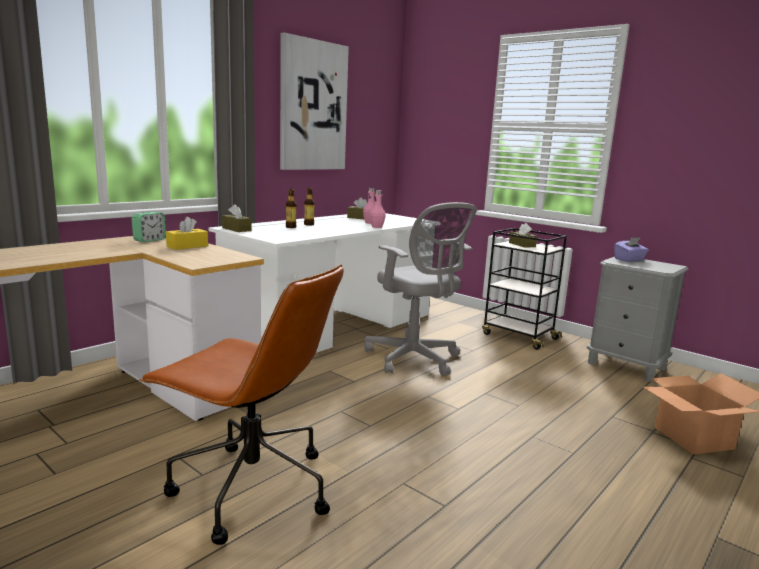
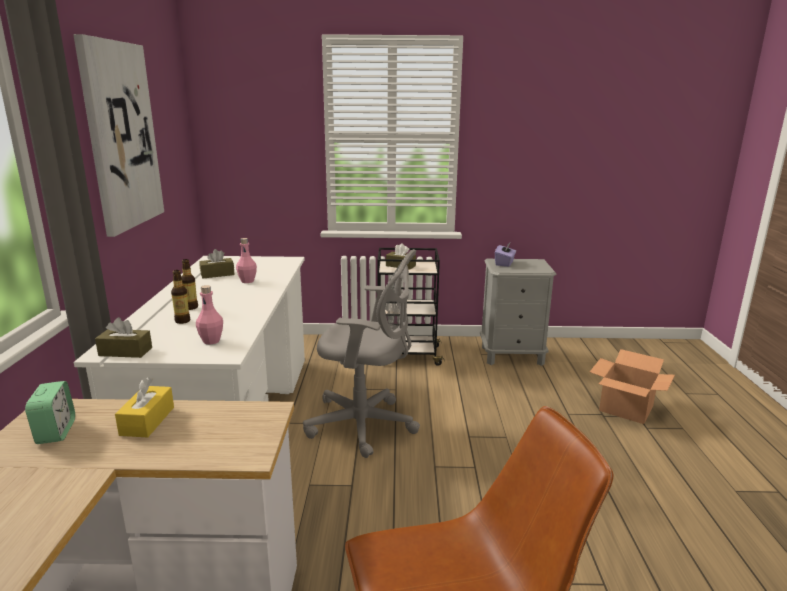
camera: 40 degrees left, 5 degrees up
pink bottle [370,190,386,228] -> pink bottle moved to [196,285,223,344]

